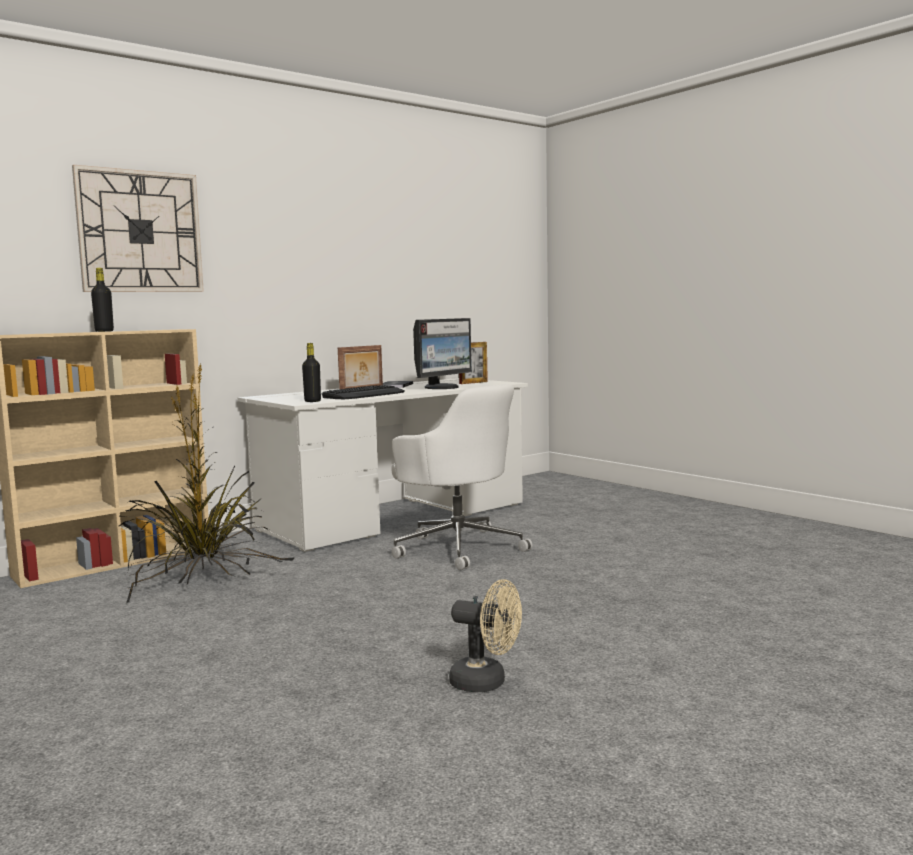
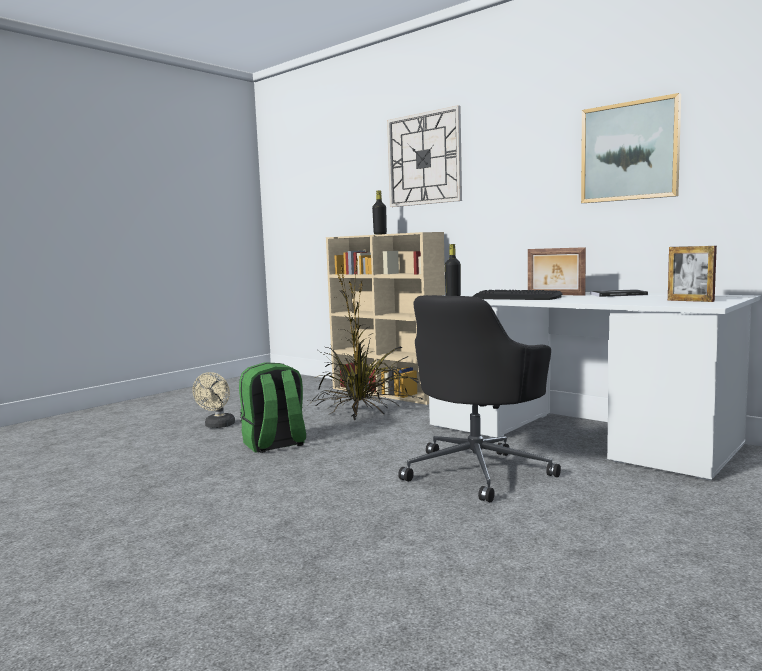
camera: 80 degrees right, 0 degrees up
white office chair [391,384,533,570] -> black office chair [398,295,561,502]
monitor [413,318,472,389] -> none
beige fan [449,579,522,692] -> beige fan moved to [193,372,235,428]
none -> green backpack [239,362,306,453]
none -> picture [581,93,681,203]

